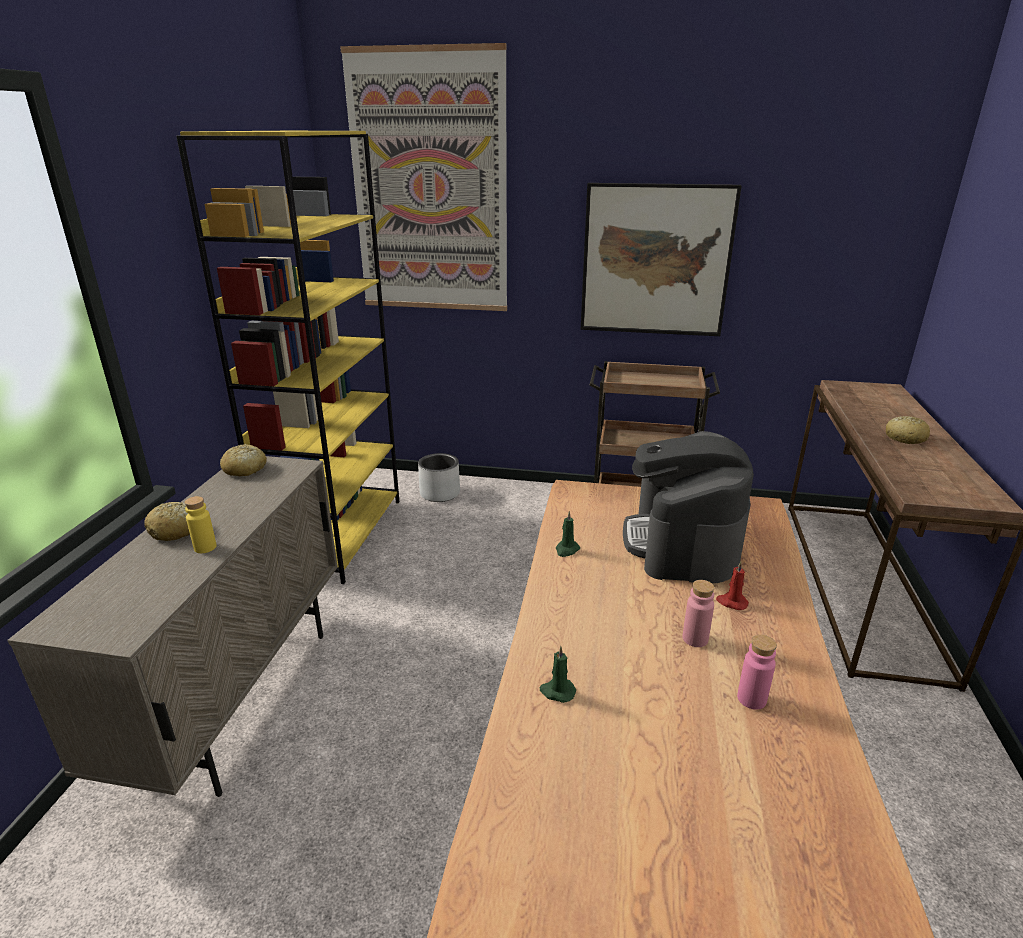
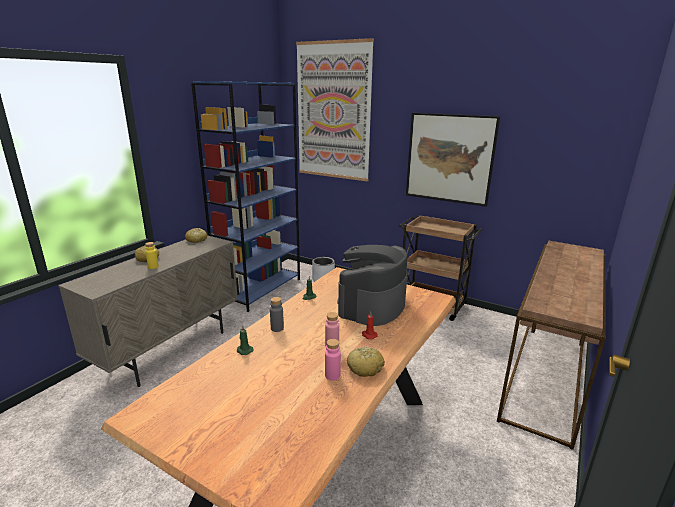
camera: 20 degrees right, 5 degrees down
yellow bookcase [176,131,399,584] -> blue bookcase [191,81,300,312]
bread [886,416,930,444] -> bread moved to [347,347,385,377]
none -> grey bottle [270,297,284,332]

